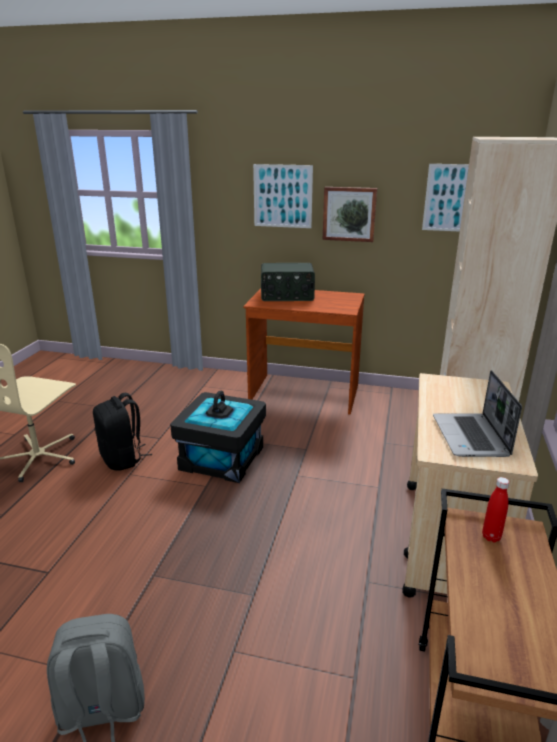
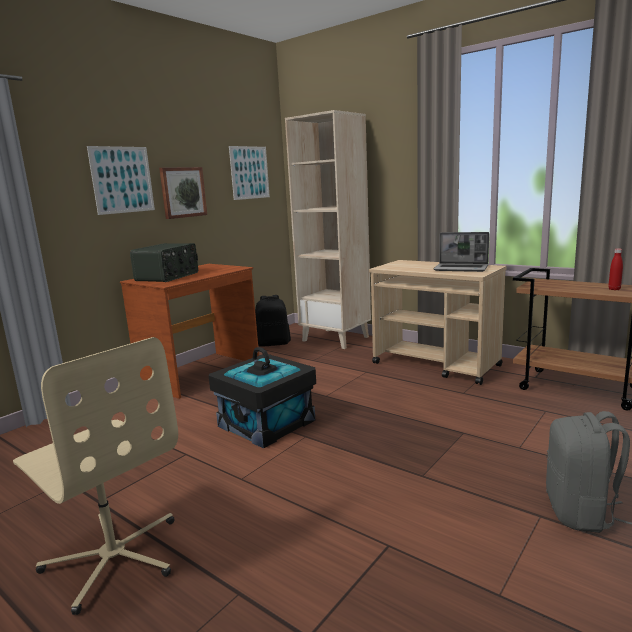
camera: 65 degrees left, 10 degrees down
black backpack [93,393,152,471] -> black backpack moved to [255,295,291,347]
red bottle [482,477,509,542] -> red bottle moved to [608,249,623,290]

